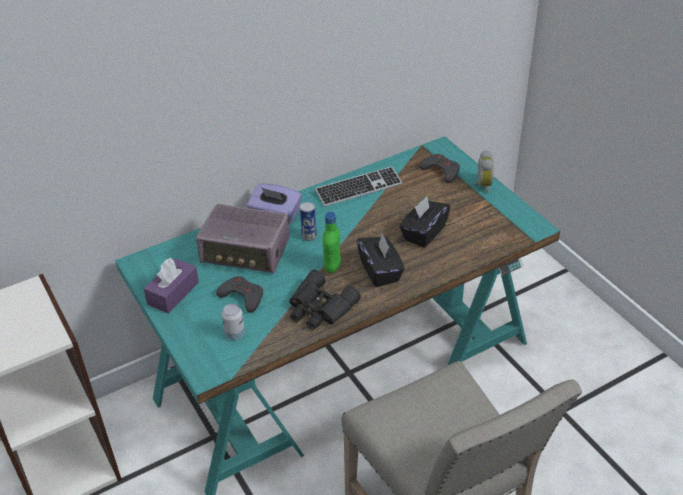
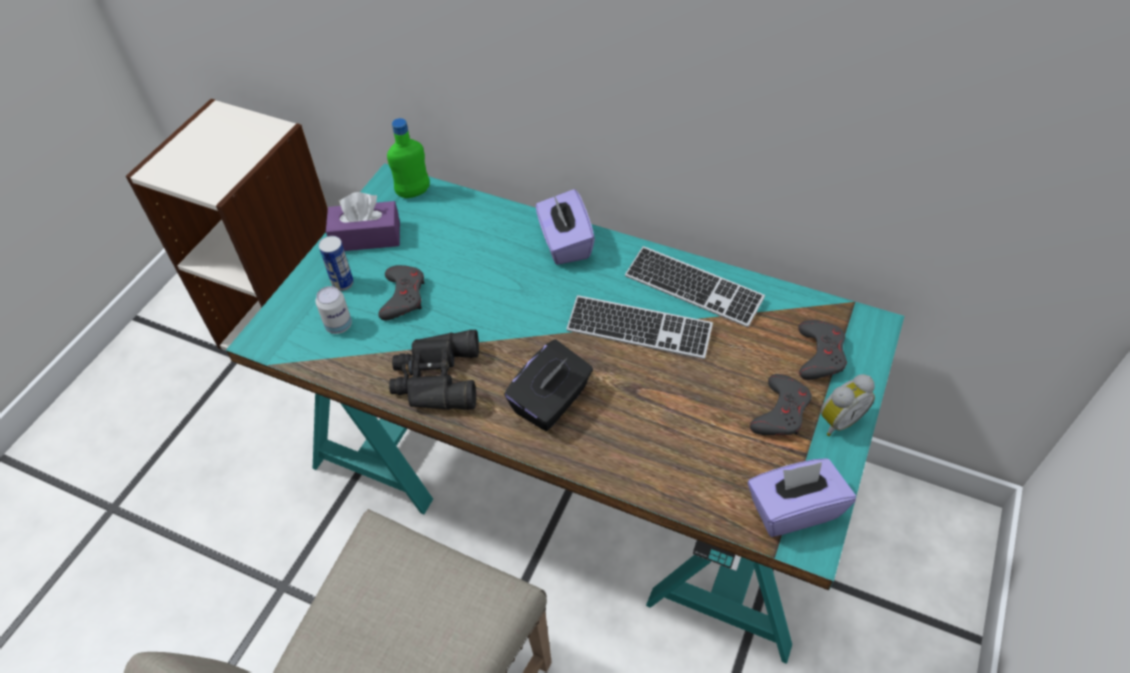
camera: 55 degrees right, 10 degrees up
radio [196,204,289,274] -> none
can [300,202,317,241] -> can moved to [319,236,354,291]
green bottle [323,212,341,274] -> green bottle moved to [387,118,430,198]
black tissue box [399,196,450,248] -> none
none -> keyboard [567,295,713,359]
none -> purple tissue box [748,458,856,537]
none -> grey game controller [750,374,812,435]

